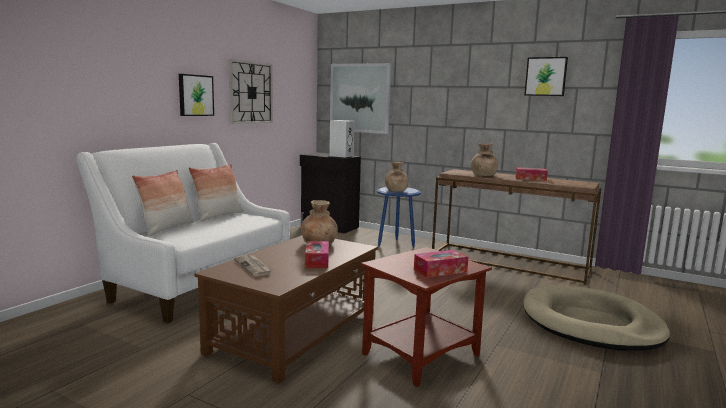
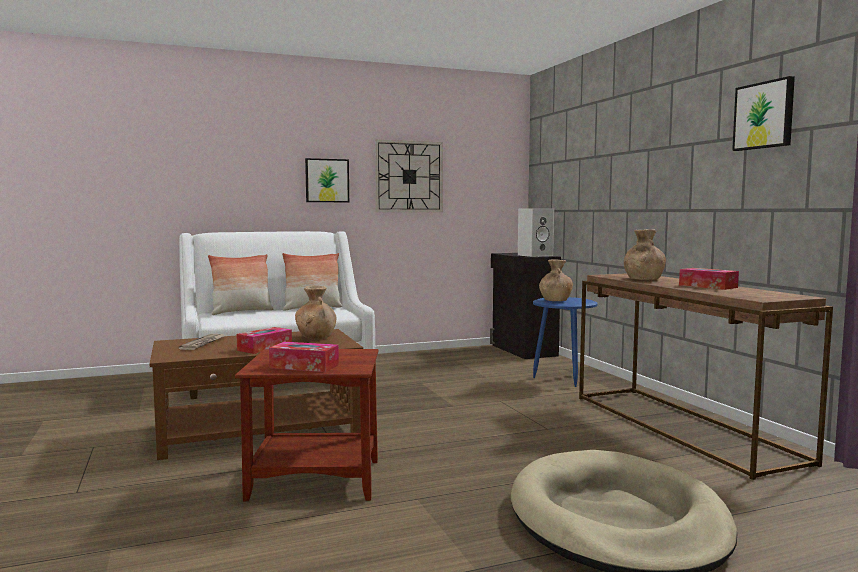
camera: 40 degrees right, 5 degrees down
picture [330,63,391,134] -> none

